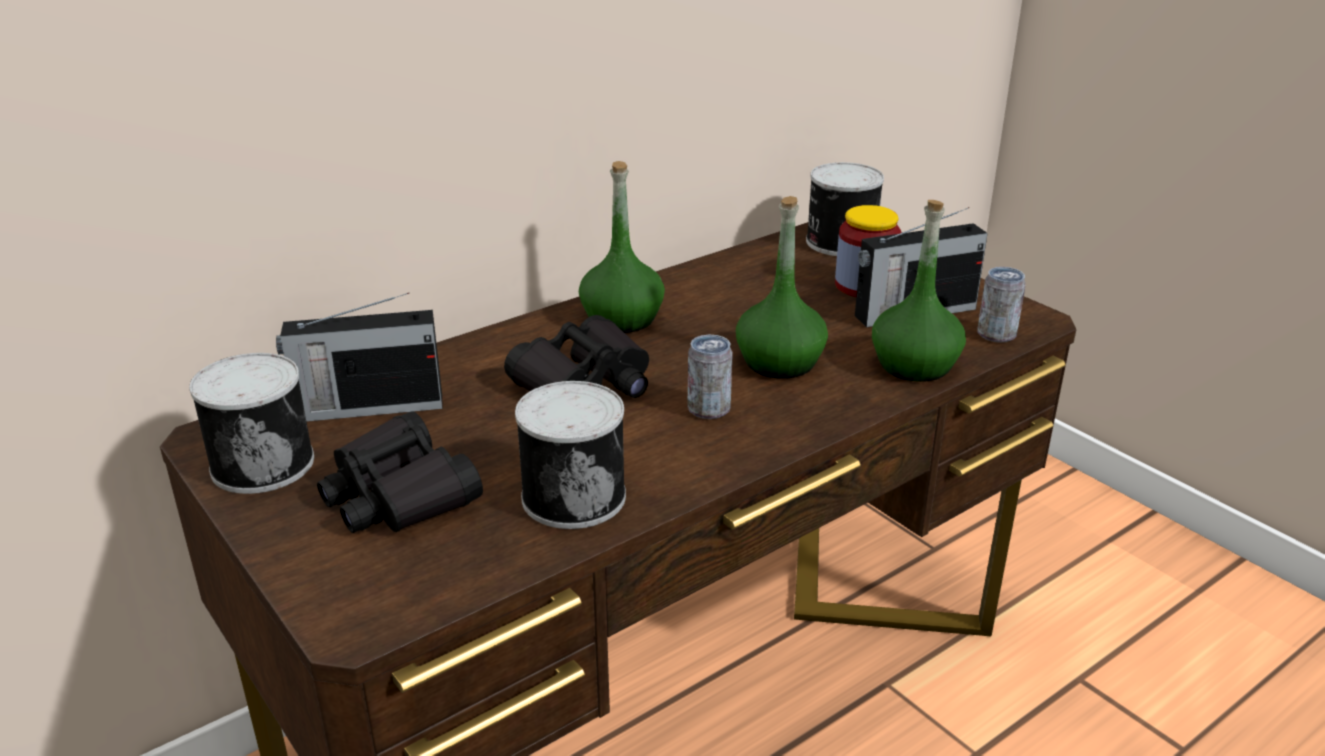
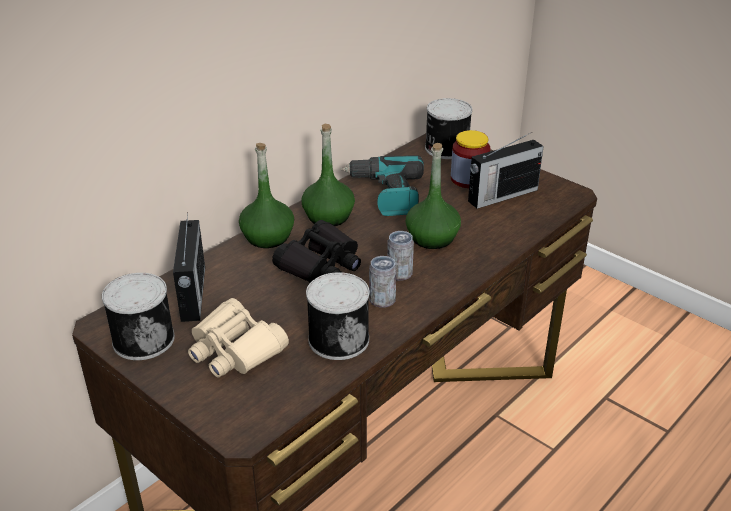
camera: 10 degrees left, 5 degrees up
radio [276,293,443,422] -> radio turned 75 degrees counterclockwise [173,212,205,322]
black binoculars [317,412,483,533] -> beige binoculars [188,298,289,378]
green bottle [872,200,966,382] -> green bottle moved to [239,143,294,248]
can [977,267,1026,343] -> can moved to [369,256,397,308]
none -> power drill [341,155,424,216]

